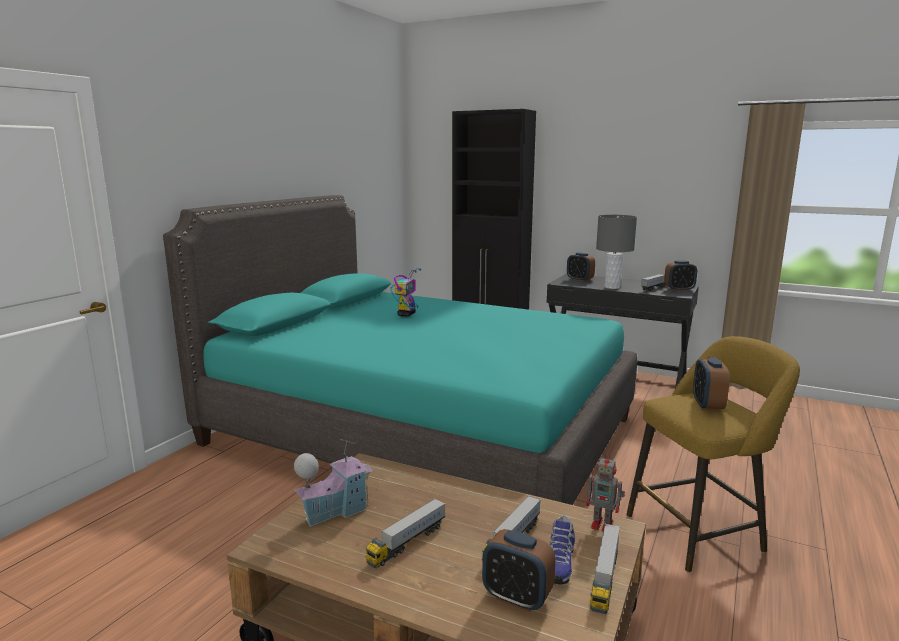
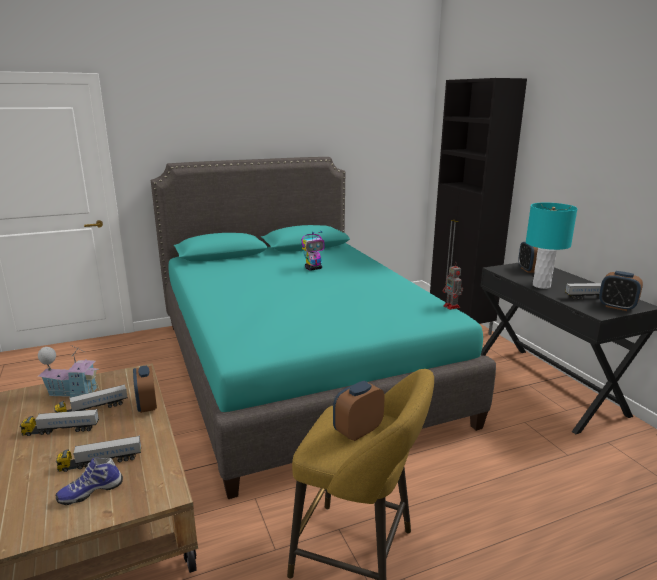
camera: 40 degrees right, 5 degrees up
alarm clock [482,529,556,612] -> alarm clock moved to [133,366,157,413]
toy robot [586,453,625,532] -> toy robot moved to [443,263,463,310]
toy truck [590,523,620,614] -> toy truck moved to [54,384,128,413]
grey table lamp [596,215,637,289] -> turquoise table lamp [526,203,578,289]

